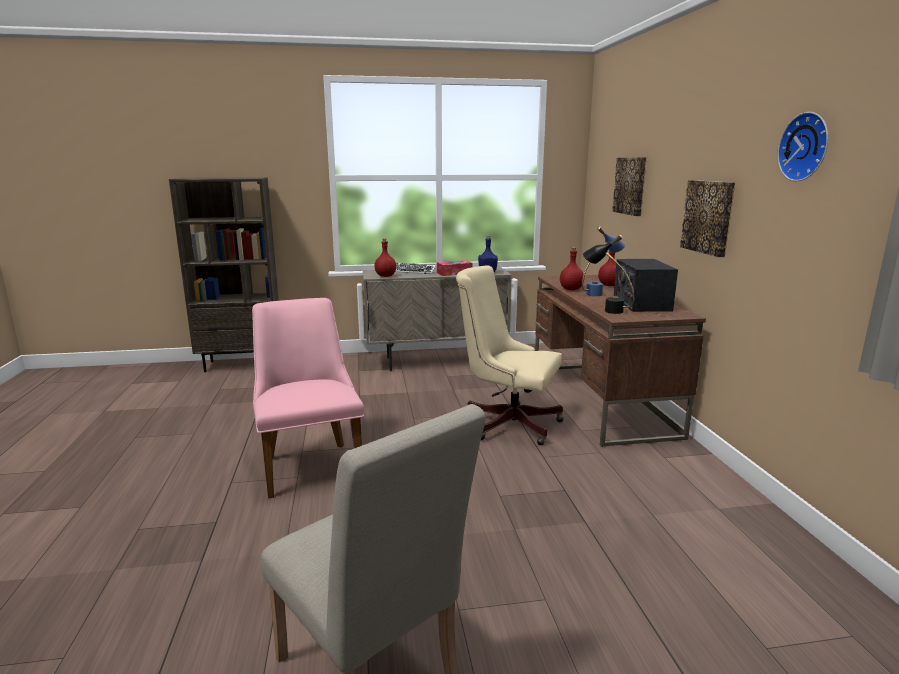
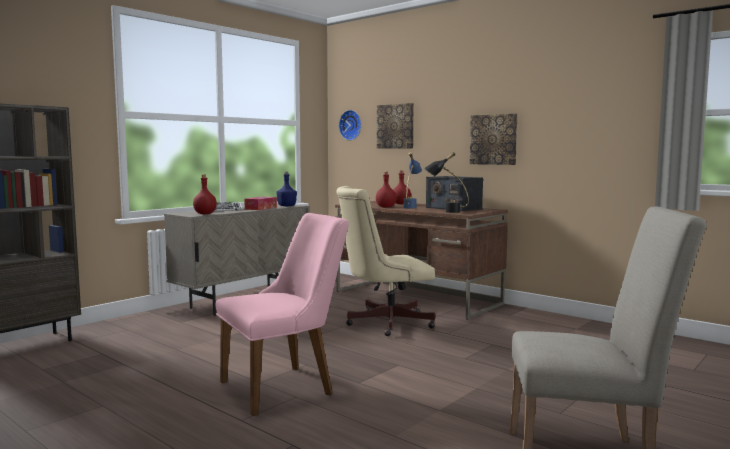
camera: 40 degrees left, 10 degrees down
pink chair [252,298,364,499] -> pink chair turned 120 degrees clockwise [215,213,349,416]
wall clock [777,112,828,182] -> wall clock moved to [339,110,361,141]

